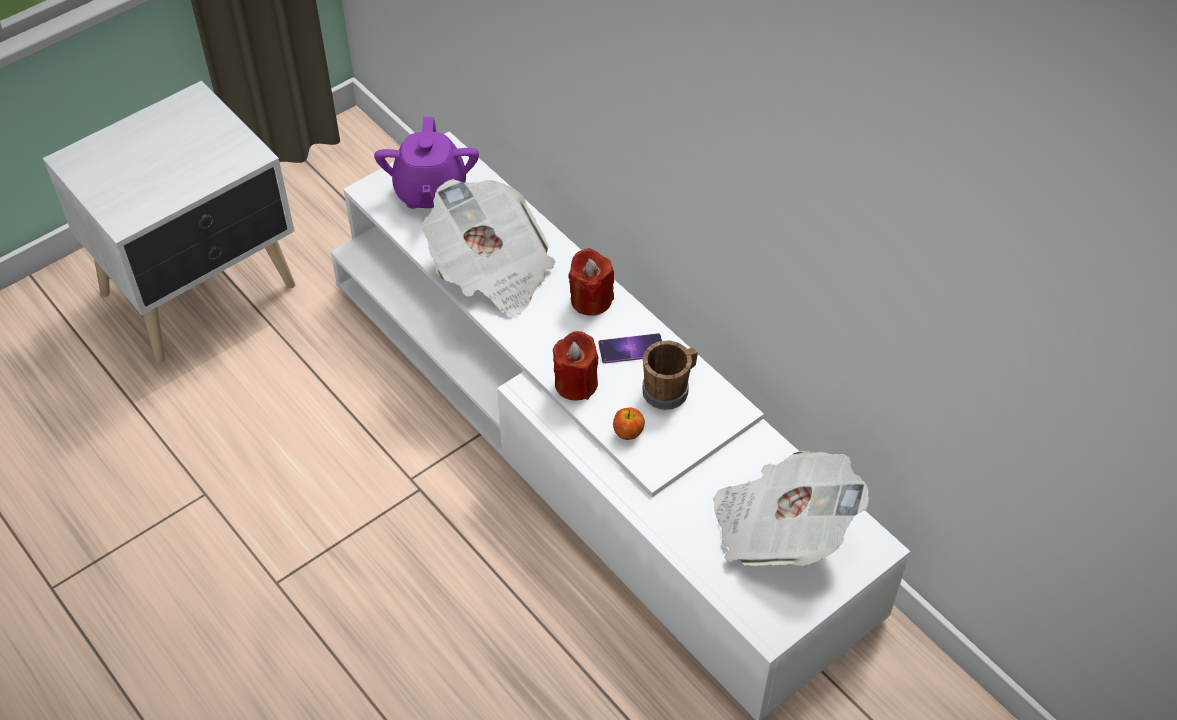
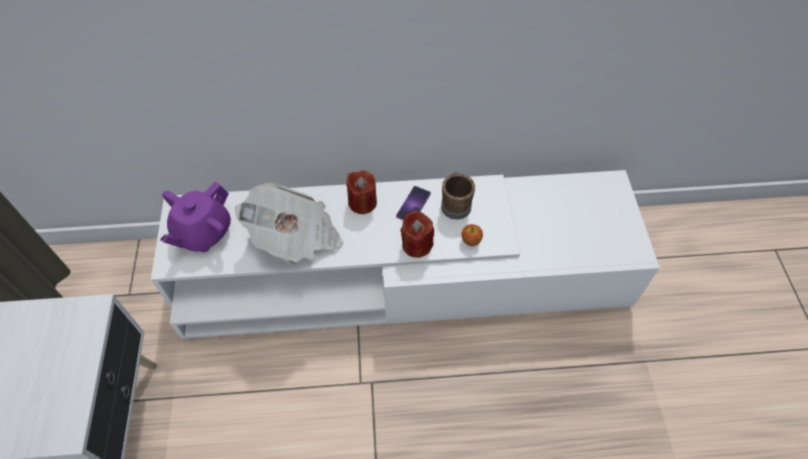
camera: 55 degrees left, 5 degrees up
purple teapot [374,117,479,209] -> purple teapot turned 90 degrees clockwise [160,182,231,252]
newspaper [713,450,869,566] -> none

